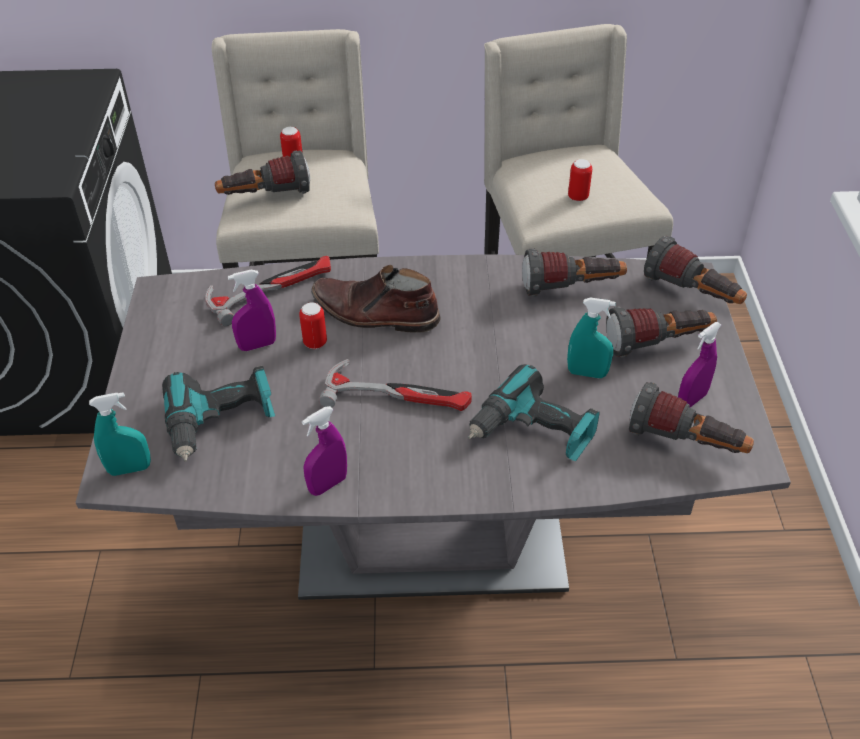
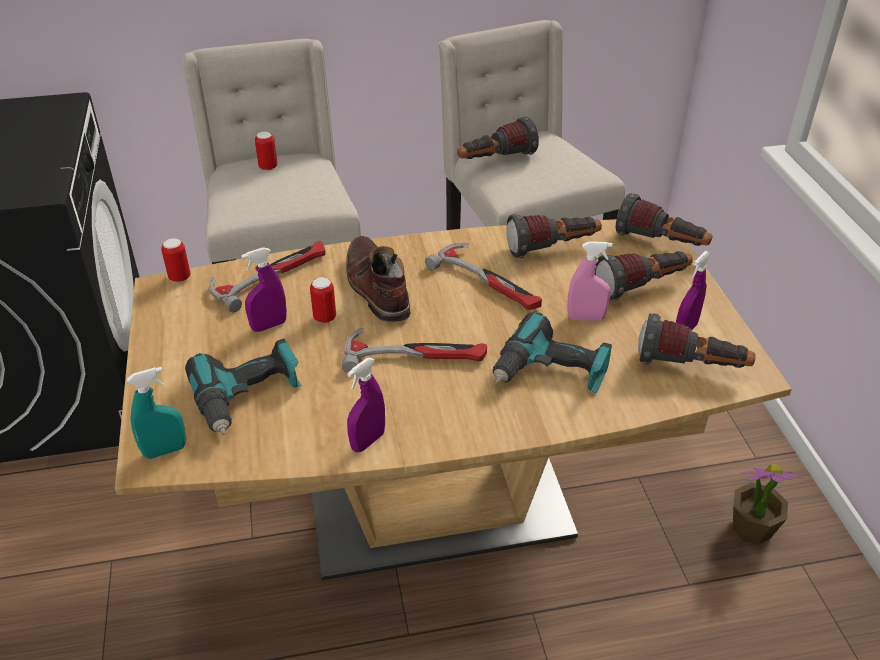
camera: 10 degrees left, 5 degrees down
grey dining table [76,254,791,600] -> brown dining table [115,217,792,580]
flashlight [215,150,310,195] -> flashlight moved to [457,117,539,159]
brown boot [311,265,441,333] -> brown boot turned 60 degrees clockwise [346,236,410,322]
turquoise spray bottle [567,298,616,378] -> pink spray bottle [567,241,613,321]
can [568,159,592,201] -> can moved to [161,238,190,282]
none -> hammer [425,243,542,310]
none -> potted plant [733,464,804,545]

